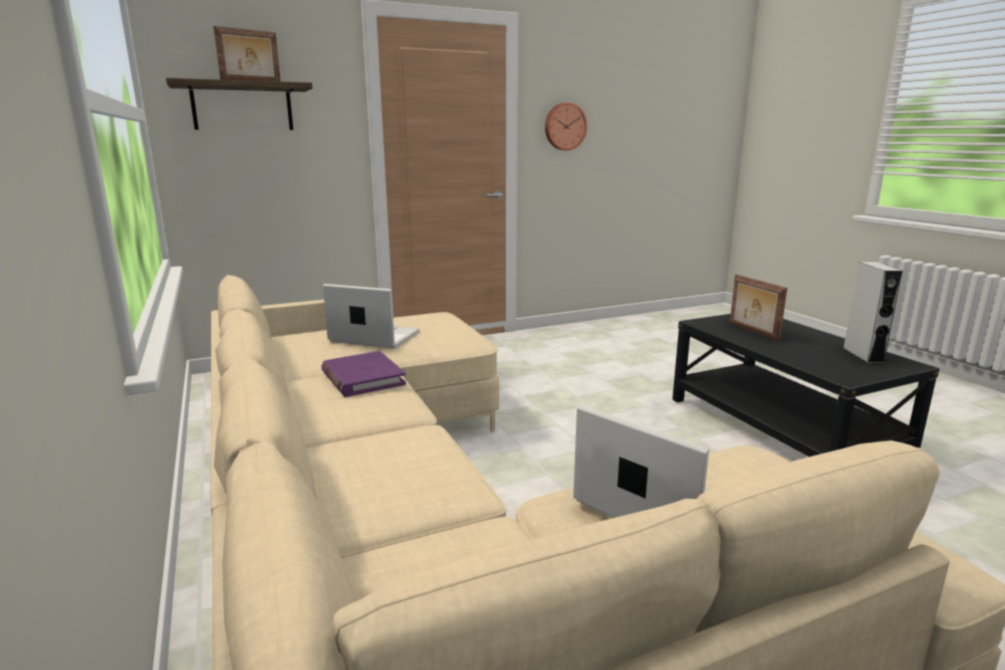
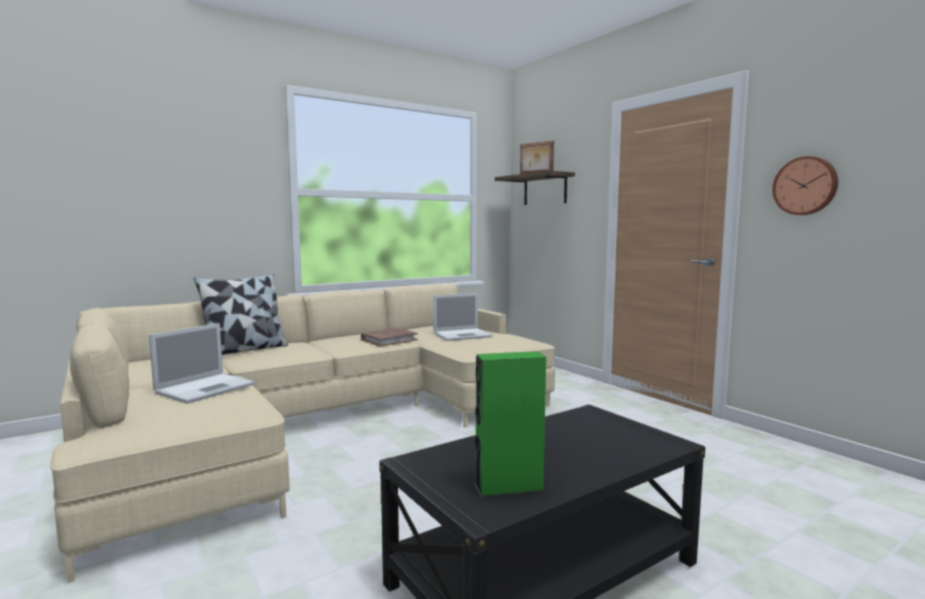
camera: 80 degrees right, 10 degrees down
purple book [321,351,406,397] -> brown book [361,328,418,346]
laptop [323,284,420,349] -> laptop turned 60 degrees clockwise [433,293,493,341]
picture frame [730,274,787,341] -> none
grey speaker [843,262,903,363] -> green speaker [475,351,546,497]
none -> pillow [194,274,288,355]

